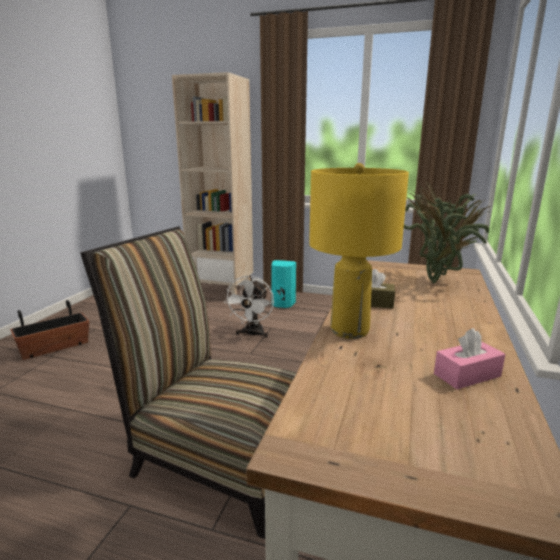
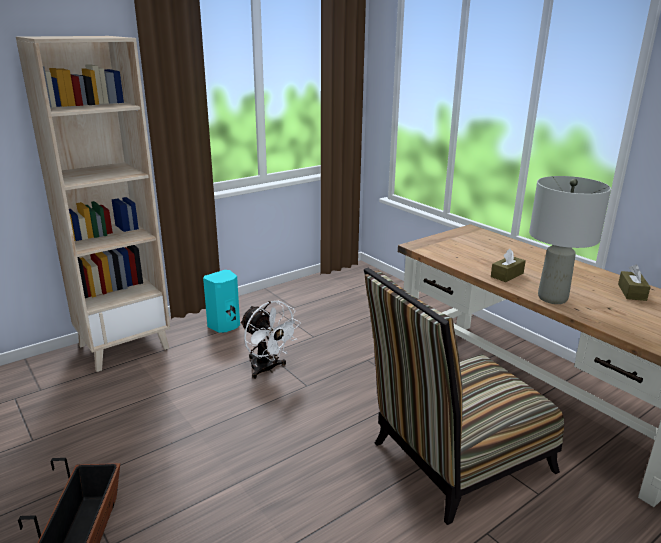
camera: 55 degrees left, 5 degrees up
yellow table lamp [309,163,409,339] -> grey table lamp [529,176,611,304]
potted plant [404,181,491,283] -> none
pink tissue box [434,328,505,389] -> brown tissue box [618,264,650,301]

